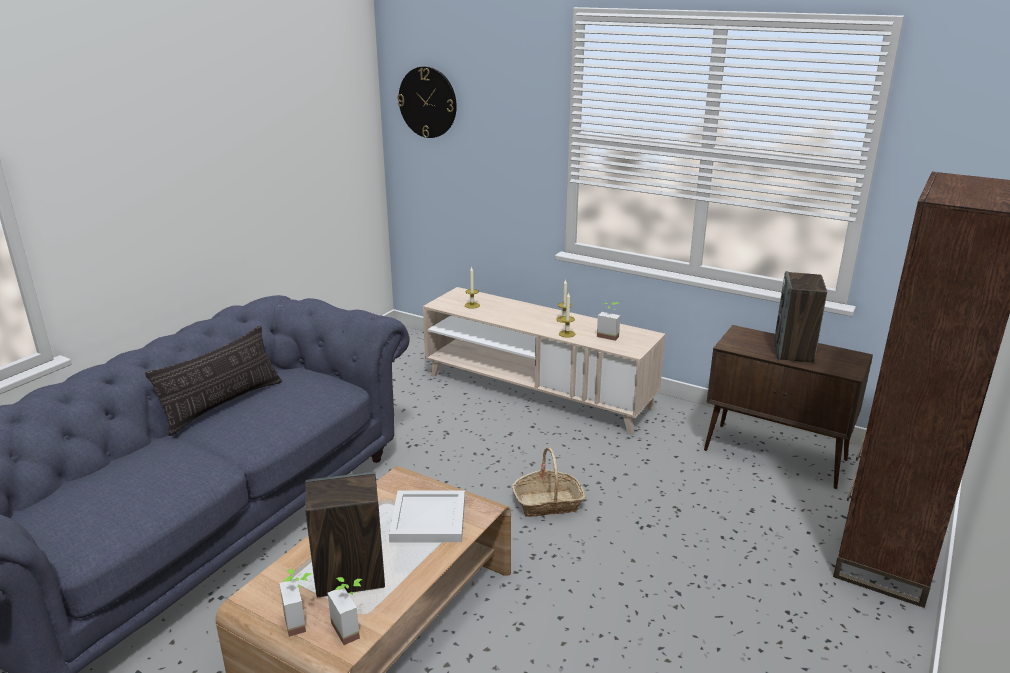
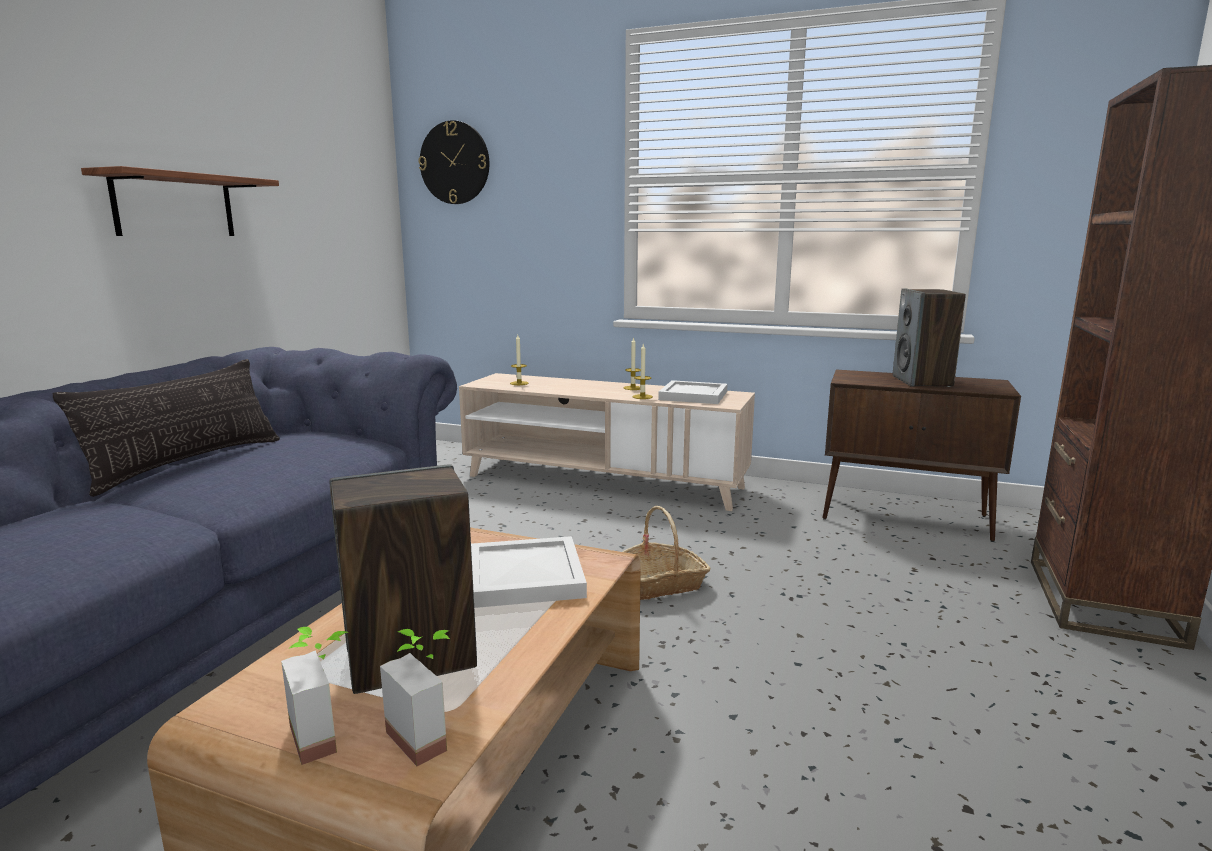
camera: 10 degrees left, 10 degrees down
potted plant [597,302,620,341] -> white tray [658,380,728,404]
none -> shelf [81,166,279,236]

